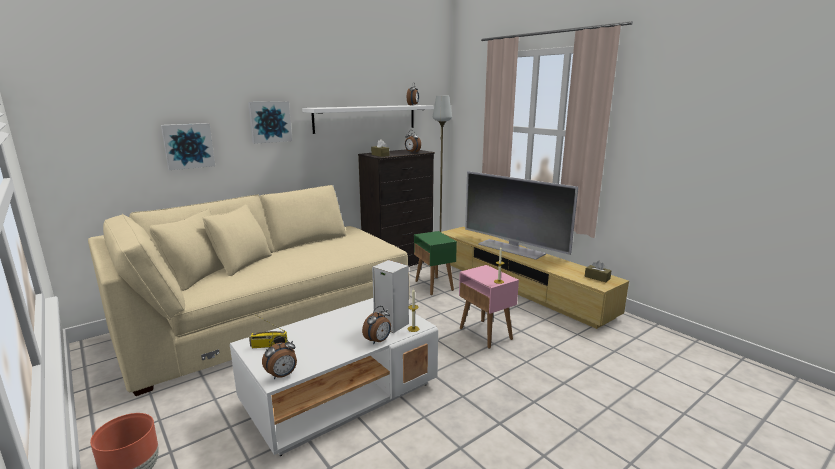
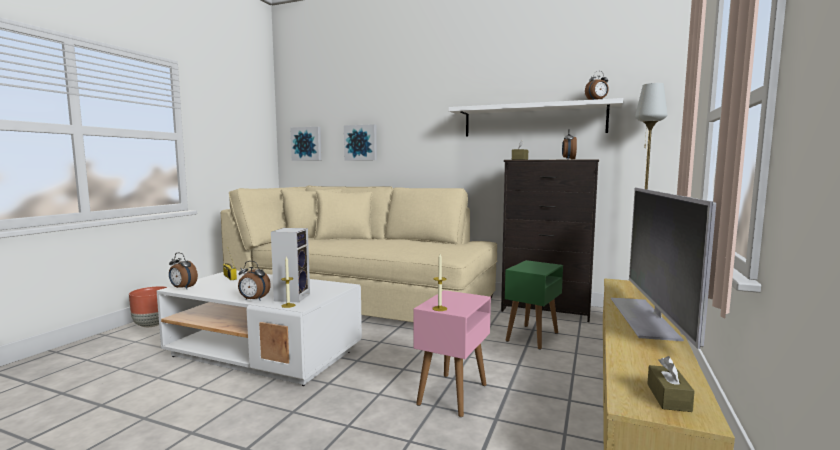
camera: 60 degrees right, 10 degrees down
picture [248,101,292,144] -> picture moved to [290,127,321,161]

